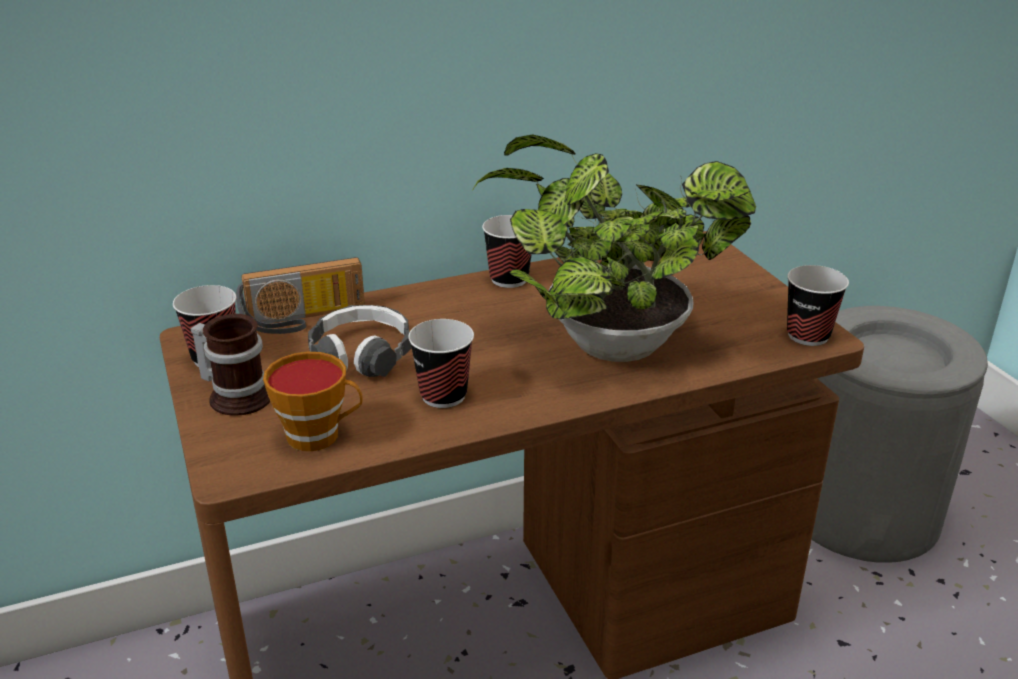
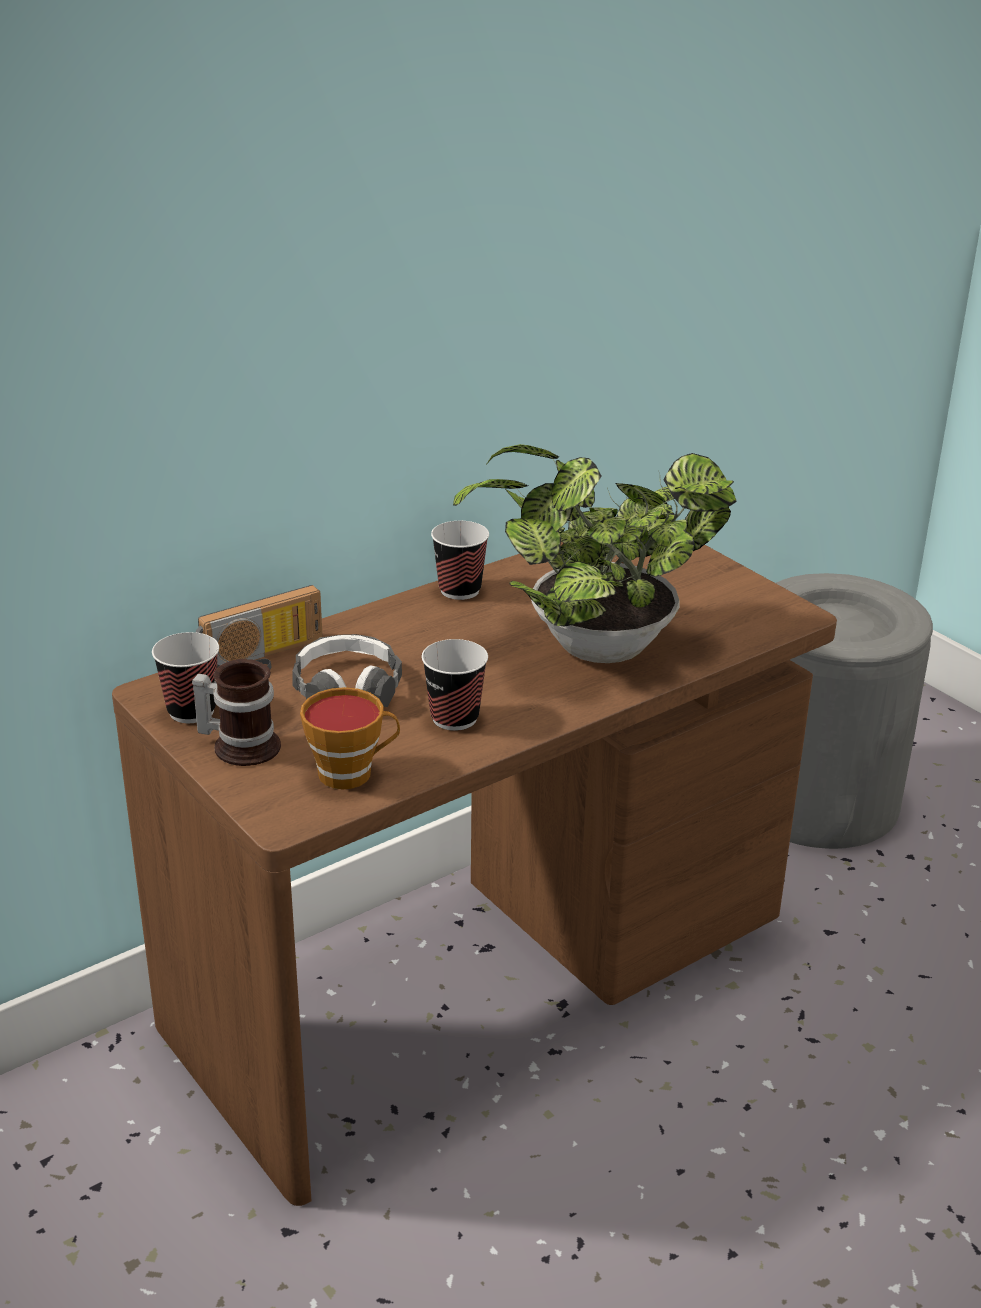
camera: 15 degrees left, 0 degrees up
cup [787,265,849,346] -> none

